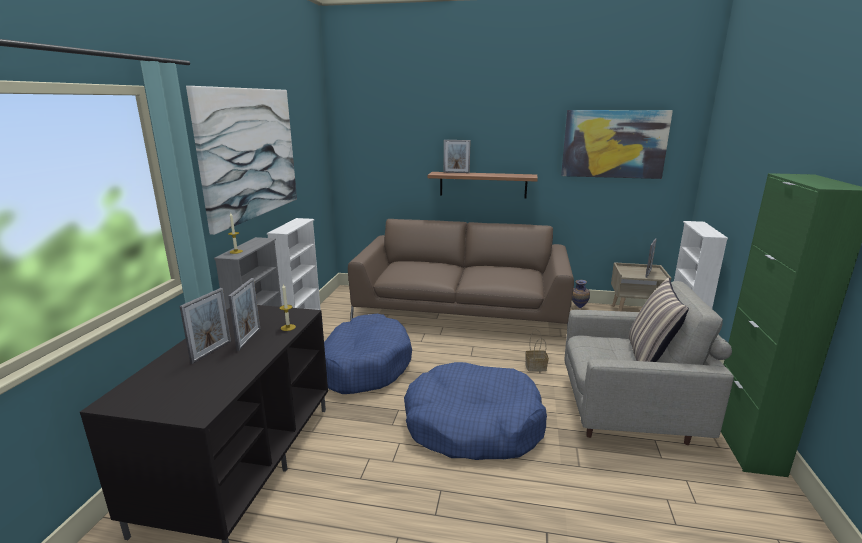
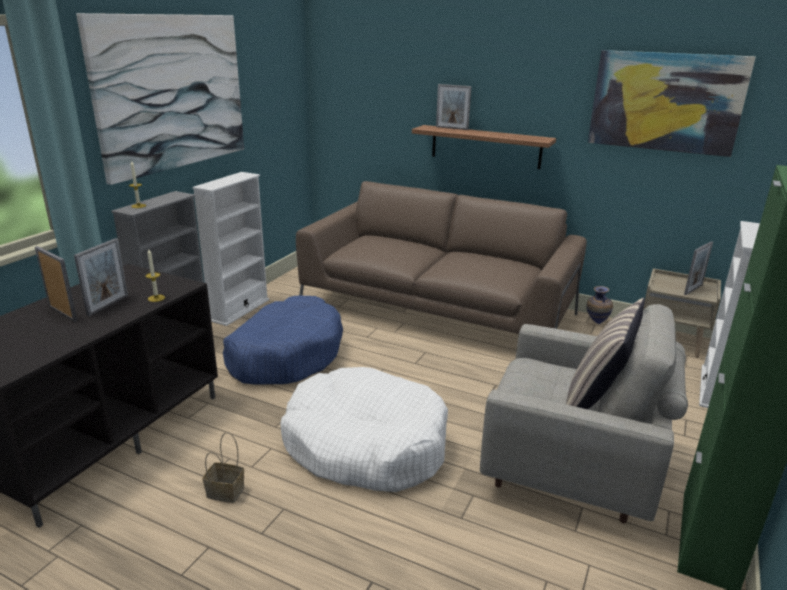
camera: 15 degrees right, 5 degrees up
picture frame [180,288,231,364] -> picture frame turned 90 degrees counterclockwise [35,246,78,322]
blue dog bed [404,362,547,460] -> white dog bed [280,367,448,492]
basket [525,329,549,372] -> basket moved to [202,432,244,503]

